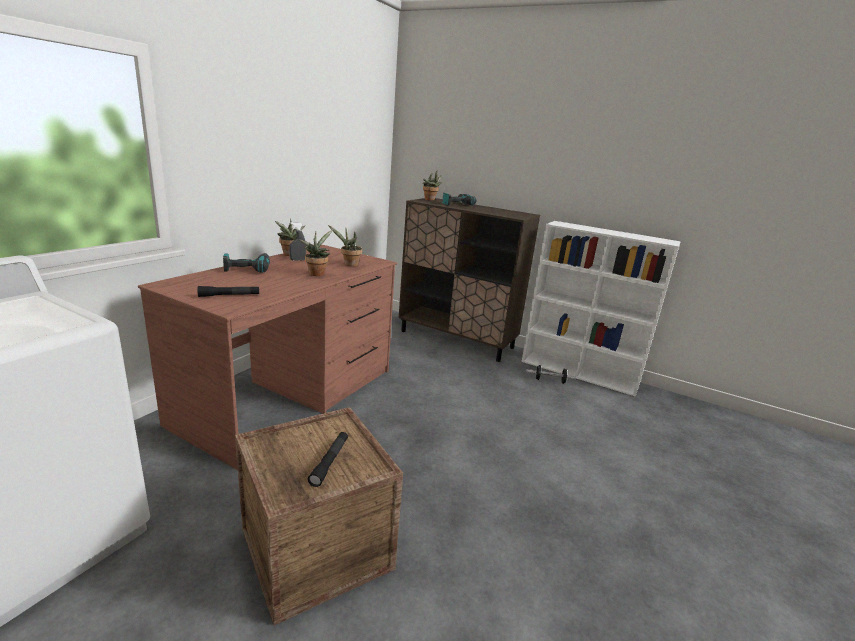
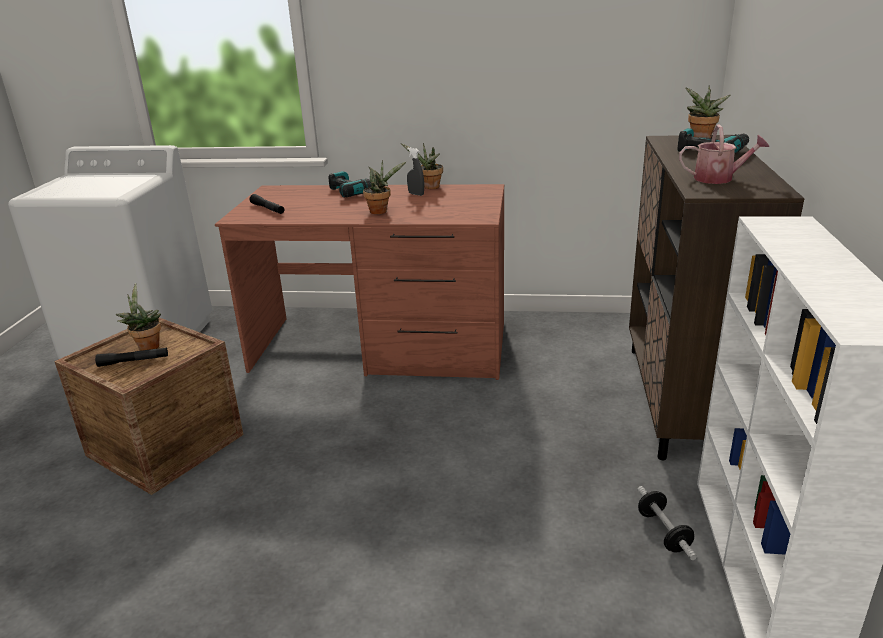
camera: 70 degrees right, 5 degrees up
potted plant [328,225,362,267] -> potted plant moved to [116,283,161,351]
none -> watering can [679,125,769,184]

